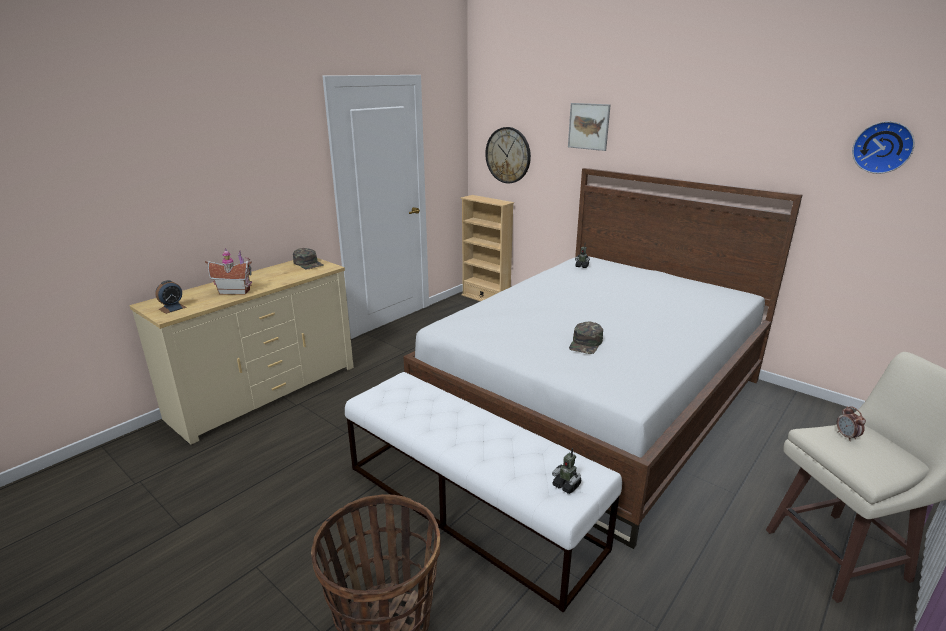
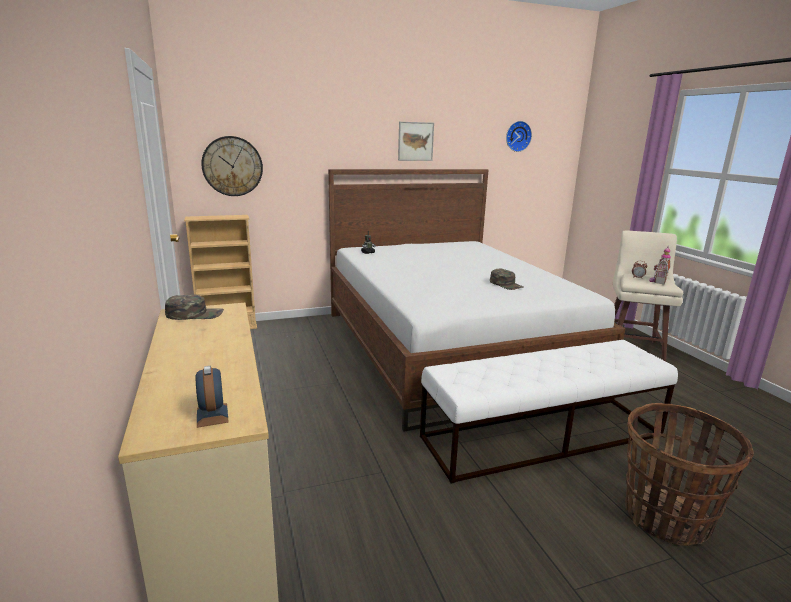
camera: 60 degrees left, 5 degrees down
toy house [205,248,252,295] -> toy house moved to [649,246,671,285]
toy robot [552,448,581,494] -> none
picture [568,103,611,151] -> picture moved to [398,122,434,161]

